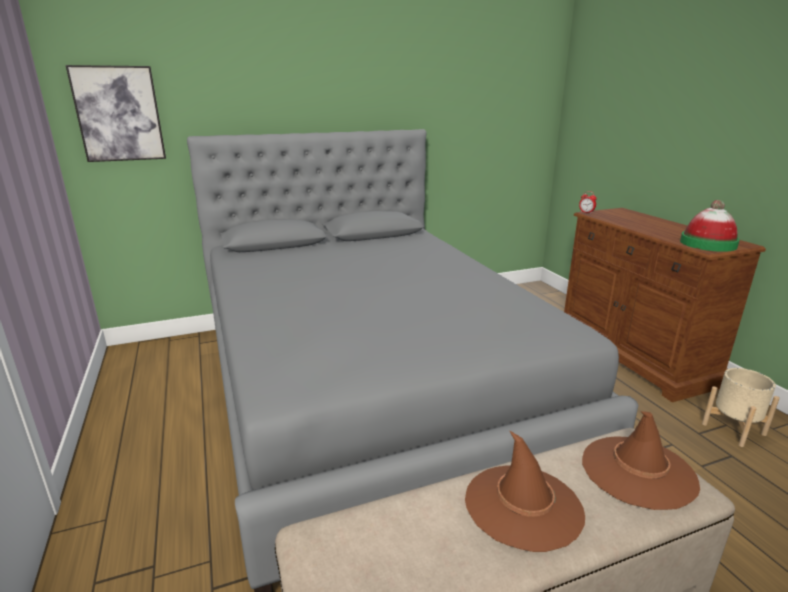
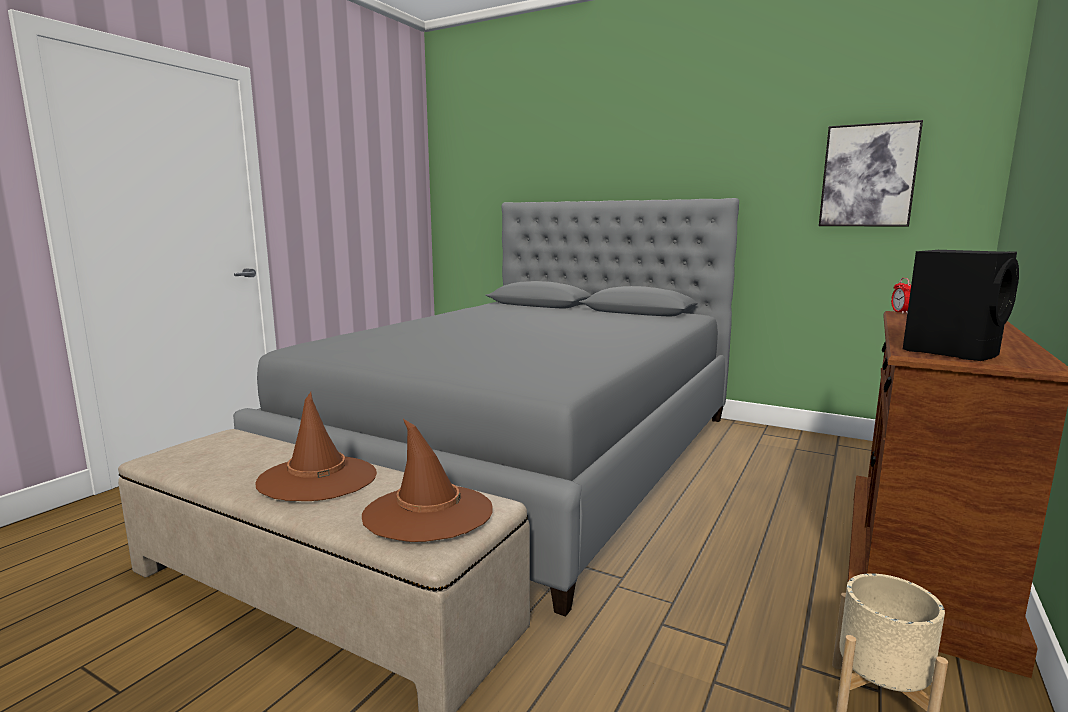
camera: 50 degrees right, 10 degrees down
picture [66,65,166,162] -> picture moved to [819,120,923,227]
hat [680,200,740,252] -> black speaker [903,250,1019,361]

